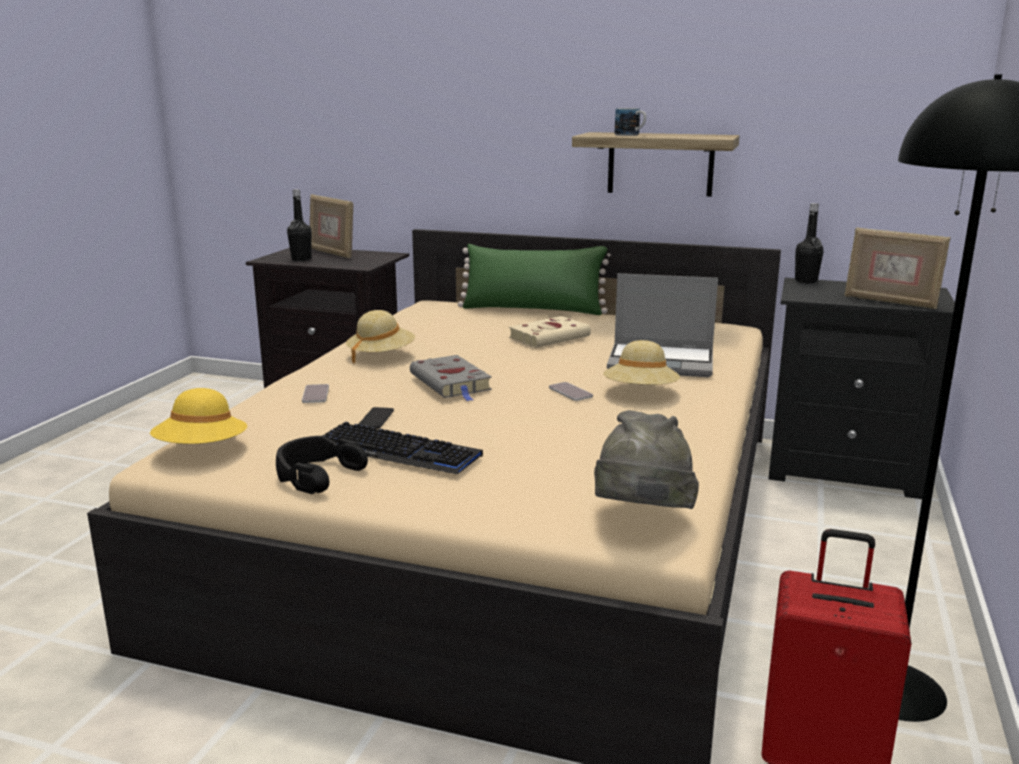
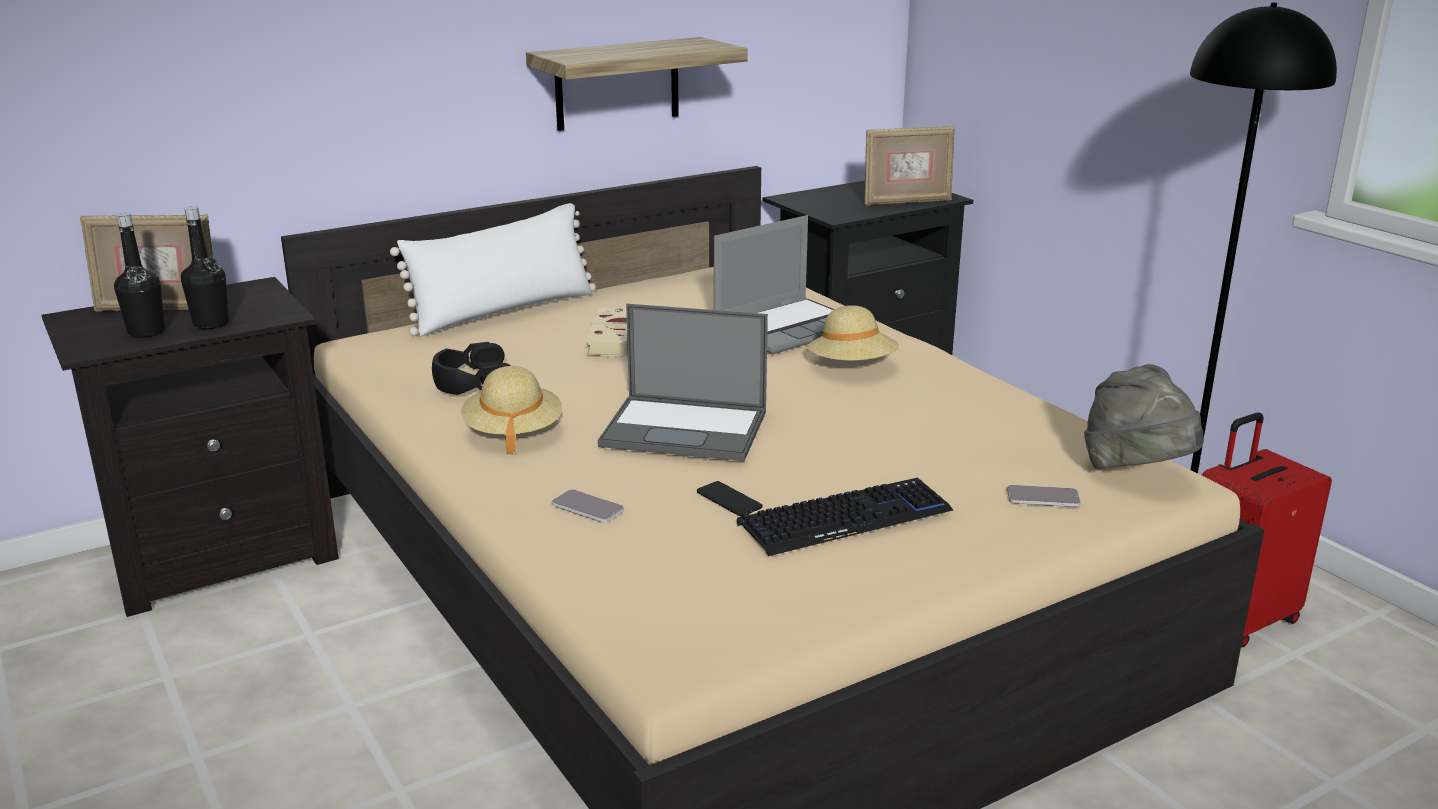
camera: 50 degrees left, 5 degrees up
yellow hat [150,388,247,444] -> none
black headphones [276,436,368,494] -> black headphones moved to [432,342,511,395]
grey book [410,355,492,401] -> laptop [598,304,768,461]
green pillow [458,244,611,315] -> white pillow [390,203,596,336]
phone [549,382,593,401] -> phone moved to [1007,485,1081,507]
mug [615,108,646,136] -> none
black bottle [795,203,824,283] -> black bottle moved to [181,206,229,329]

